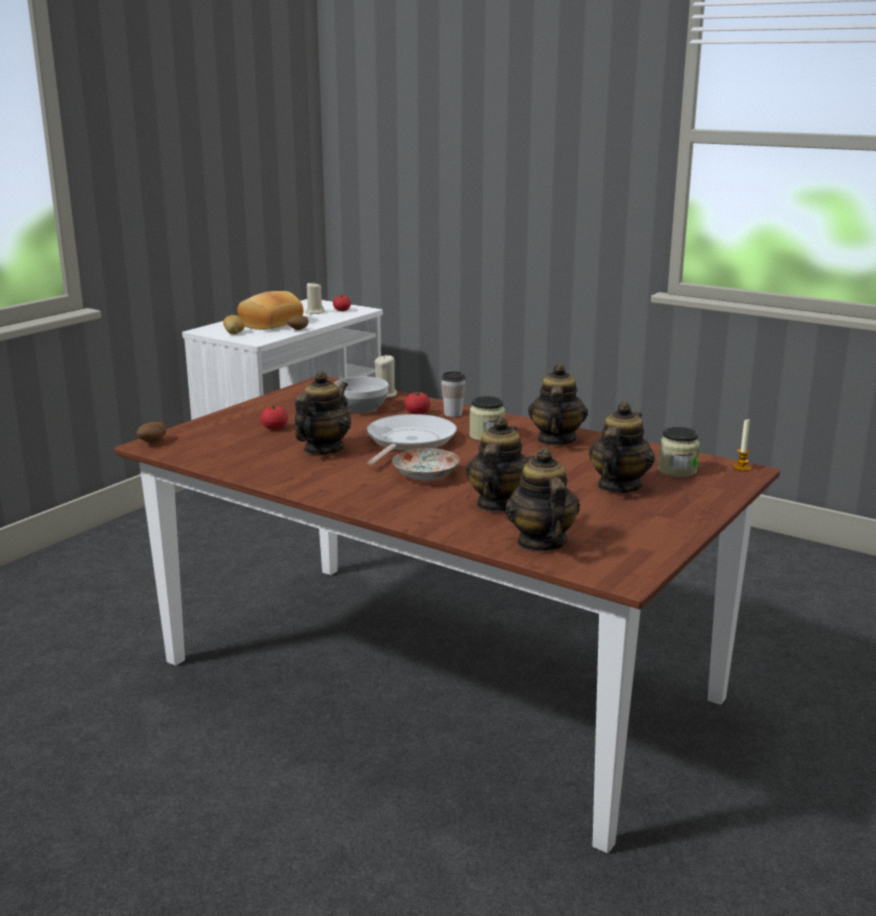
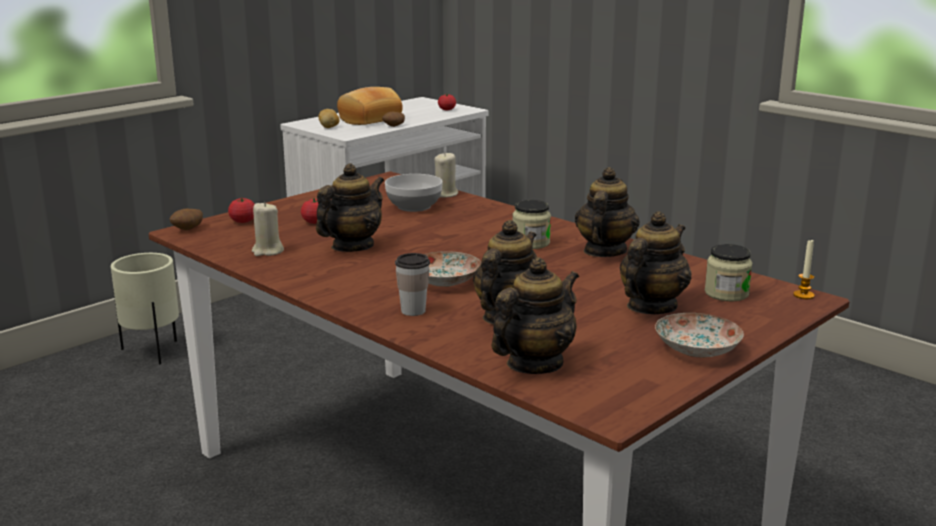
camera: 10 degrees right, 0 degrees up
beige candle [305,282,325,315] -> beige candle moved to [252,202,284,256]
frying pan [367,414,457,465] -> none
tomato [405,392,431,414] -> tomato moved to [228,197,255,223]
cup [441,372,466,417] -> cup moved to [395,253,430,316]
teapot [506,447,580,552] -> teapot turned 45 degrees clockwise [491,257,579,374]
none -> beige planter [111,253,179,364]
none -> plate [655,313,744,358]

